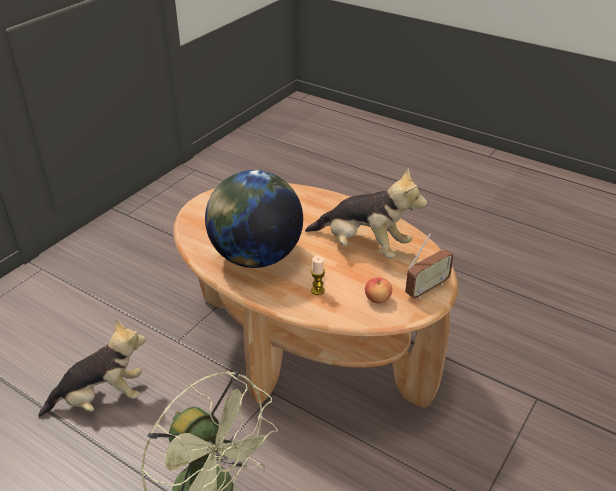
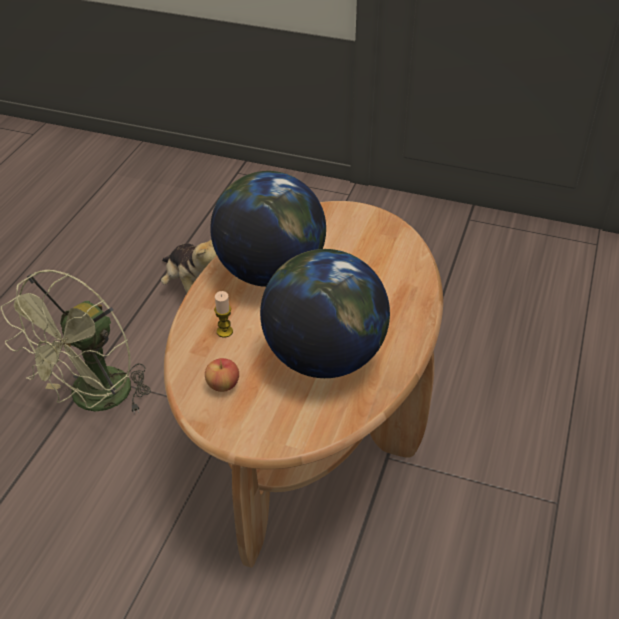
camera: 75 degrees right, 5 degrees up
plush toy [305,168,427,258] -> globe [260,249,390,378]
radio [405,233,454,299] -> none

